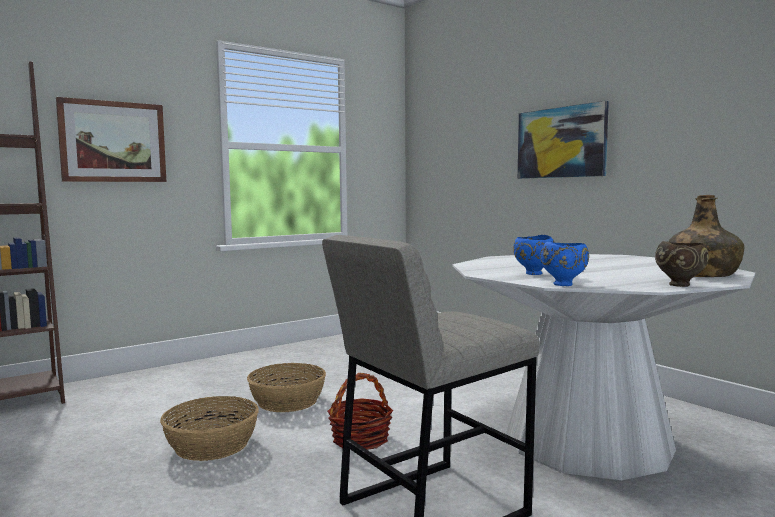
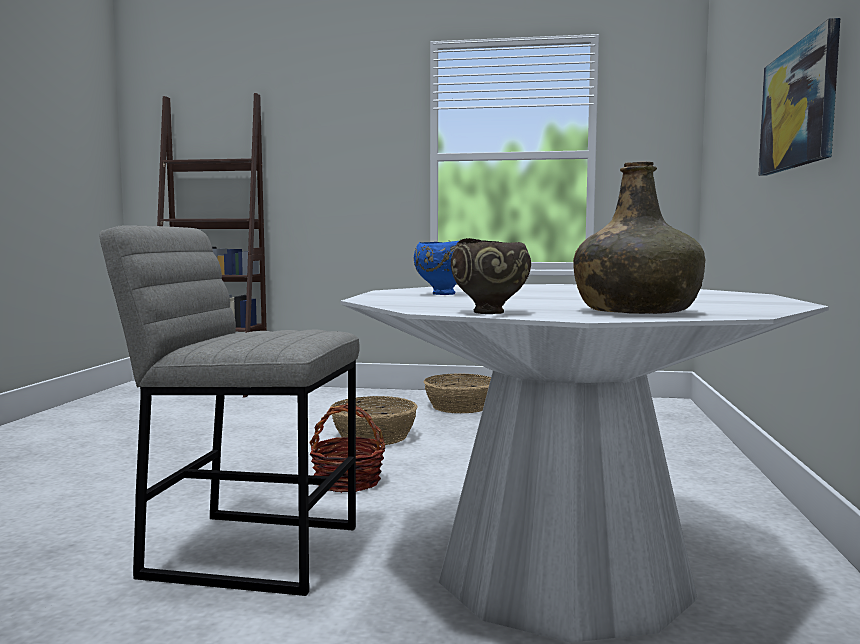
camera: 45 degrees right, 0 degrees up
picture [56,97,166,182] -> none
basket [160,396,259,461] -> basket moved to [424,373,491,413]
blue bowl [540,242,589,286] -> none

